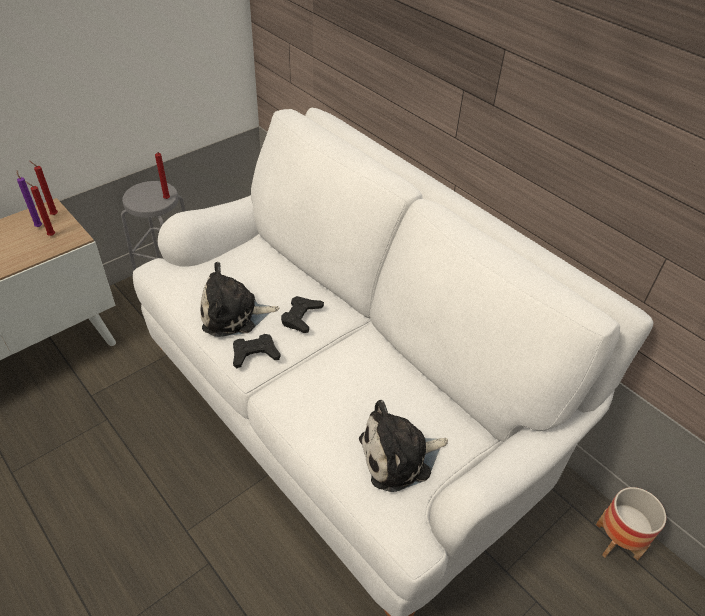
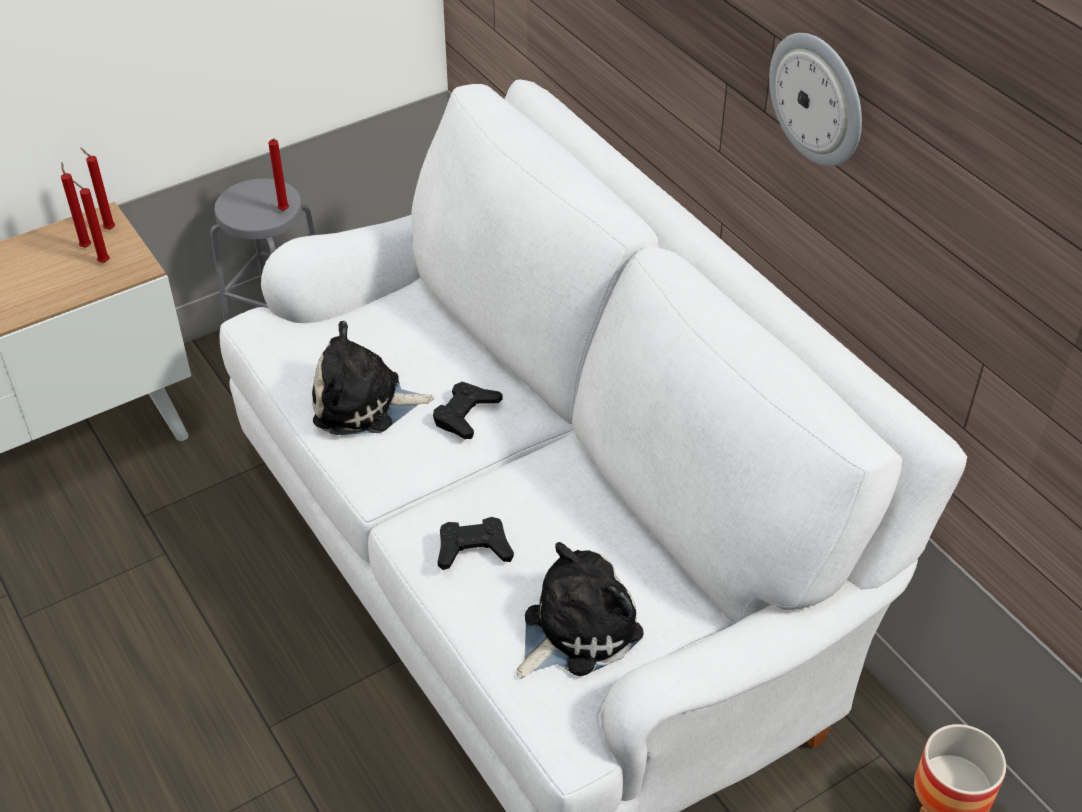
camera: 10 degrees right, 0 degrees up
purple candle [17,171,42,227] -> red candle [61,162,91,248]
black game controller [233,334,281,368] -> black game controller moved to [438,517,514,570]
plush toy [359,400,448,492] -> plush toy turned 150 degrees clockwise [517,542,644,678]
none -> wall clock [769,33,862,166]

